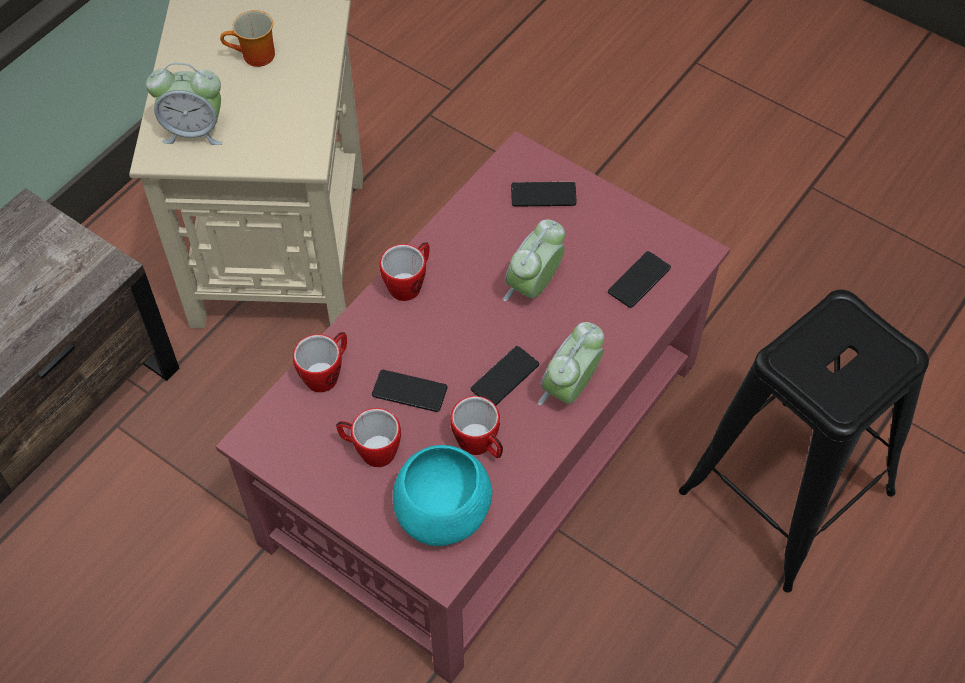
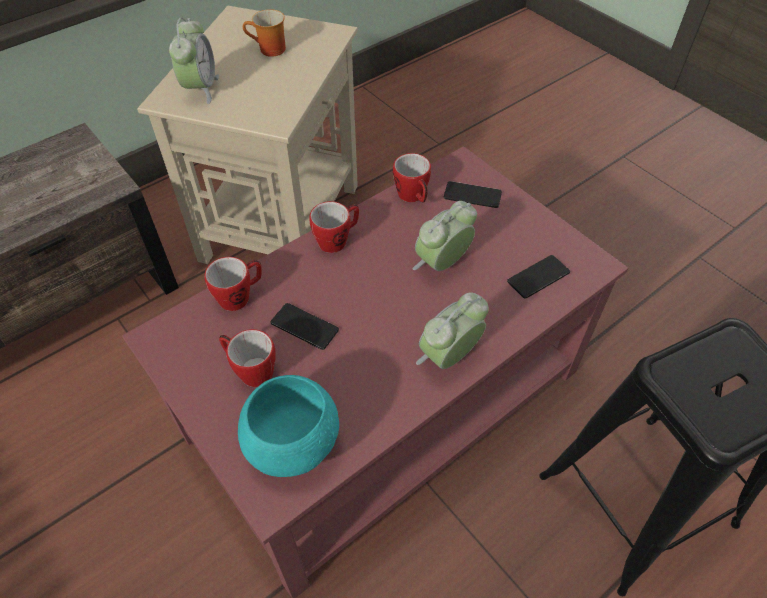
camera: 15 degrees right, 5 degrees down
alarm clock [146,63,223,145] -> alarm clock turned 105 degrees counterclockwise [169,17,219,104]
mug [450,396,503,458] -> mug moved to [393,153,431,203]
phone [471,346,539,405] -> none

